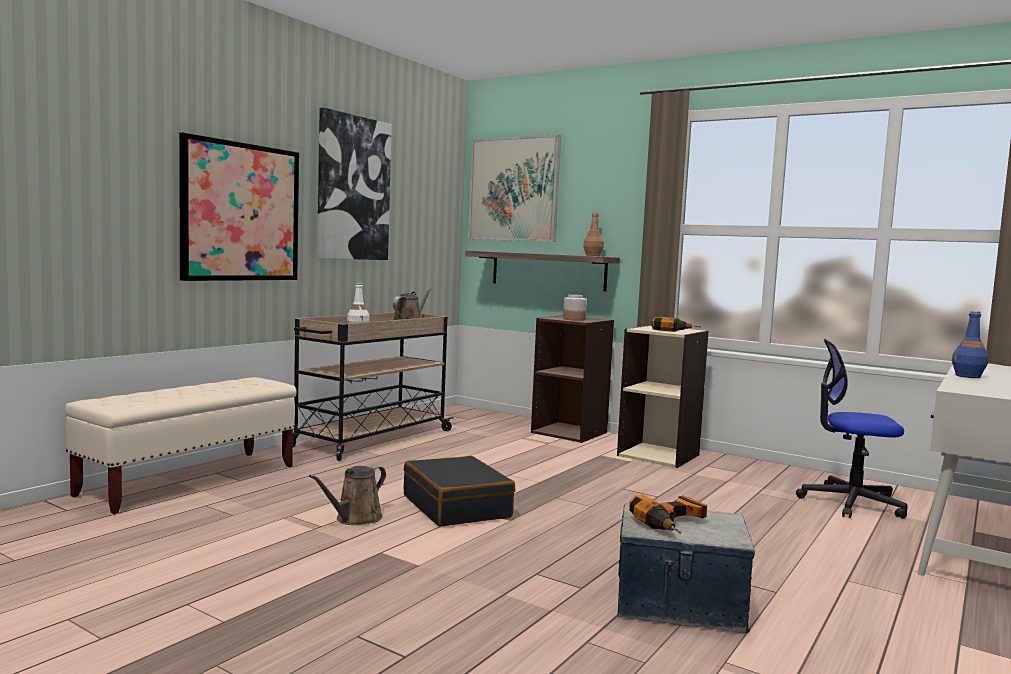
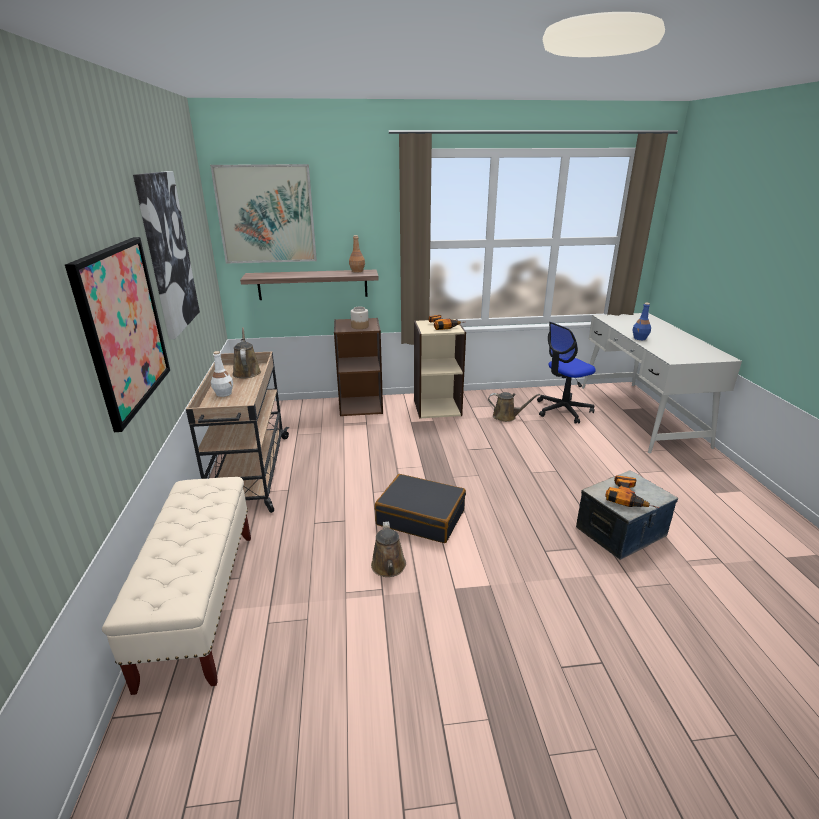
camera: 40 degrees left, 20 degrees up
none -> brown watering can [488,392,540,422]

